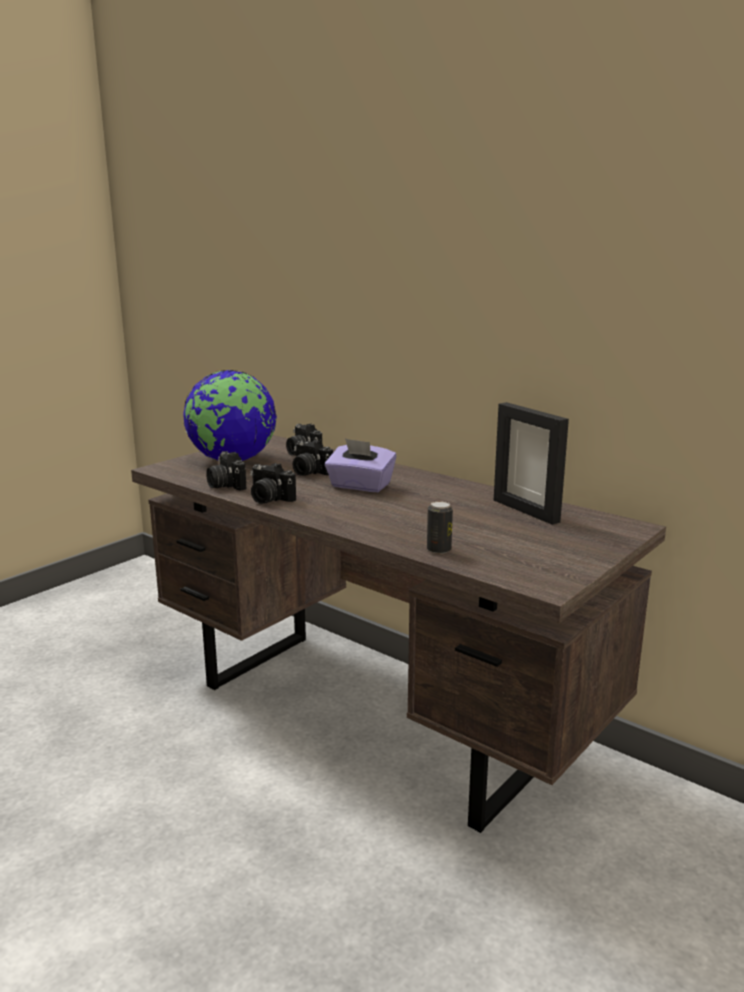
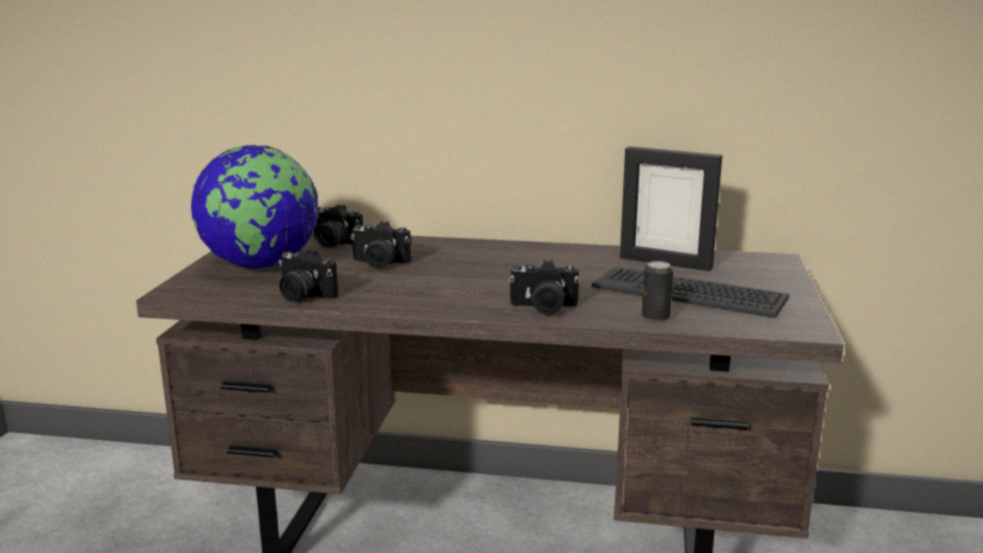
camera: 30 degrees left, 0 degrees up
camera [250,463,296,504] -> camera moved to [509,260,580,315]
purple tissue box [325,438,397,492] -> none
none -> keyboard [591,267,789,318]

